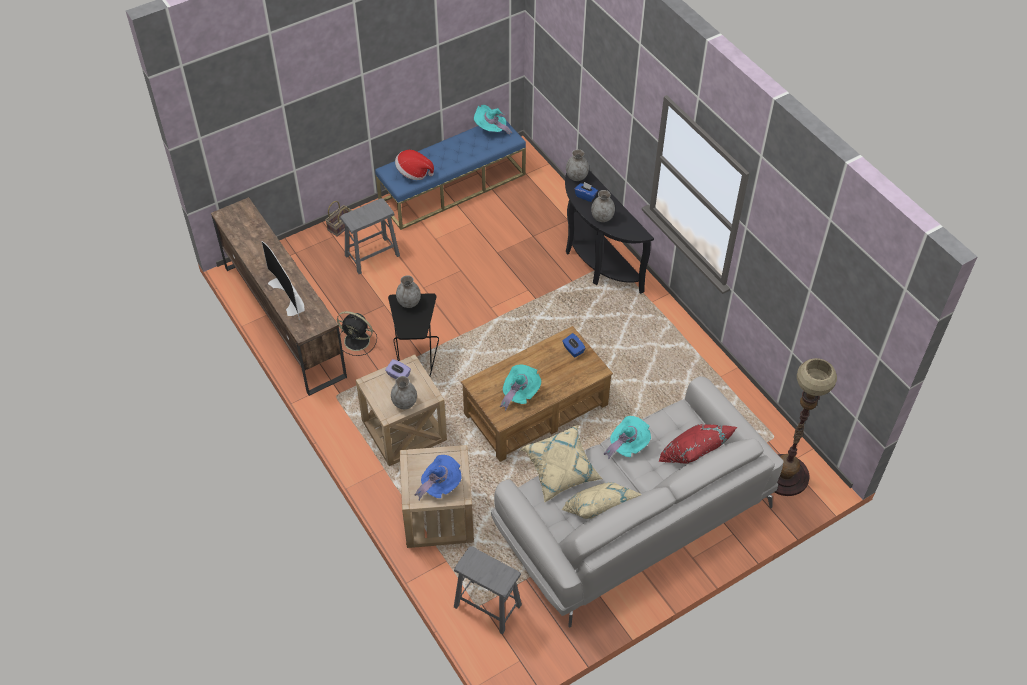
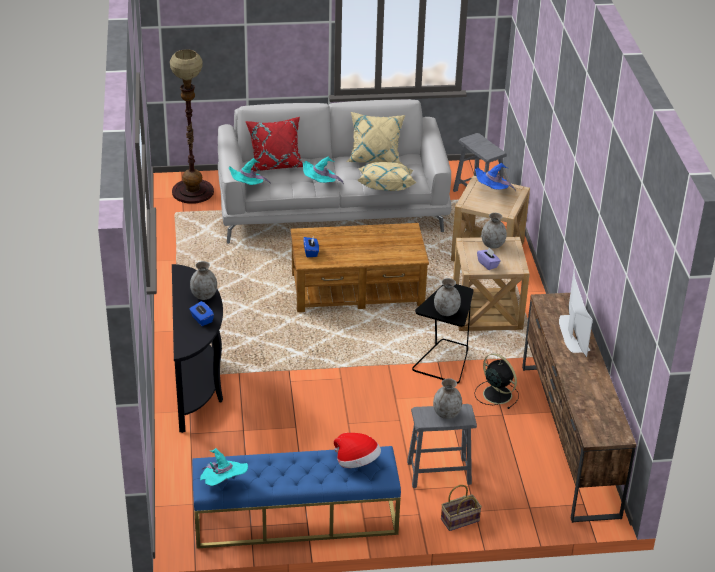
camera: 155 degrees left, 15 degrees down
turquoise hat [500,365,541,411] -> turquoise hat moved to [229,158,271,185]
grey vase [566,149,589,181] -> grey vase moved to [433,378,462,419]

